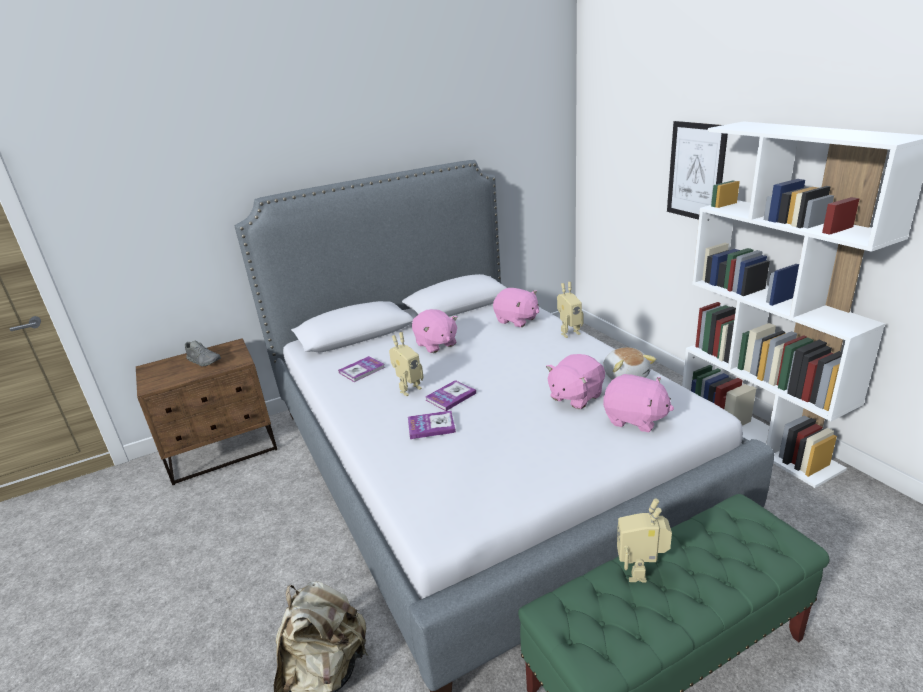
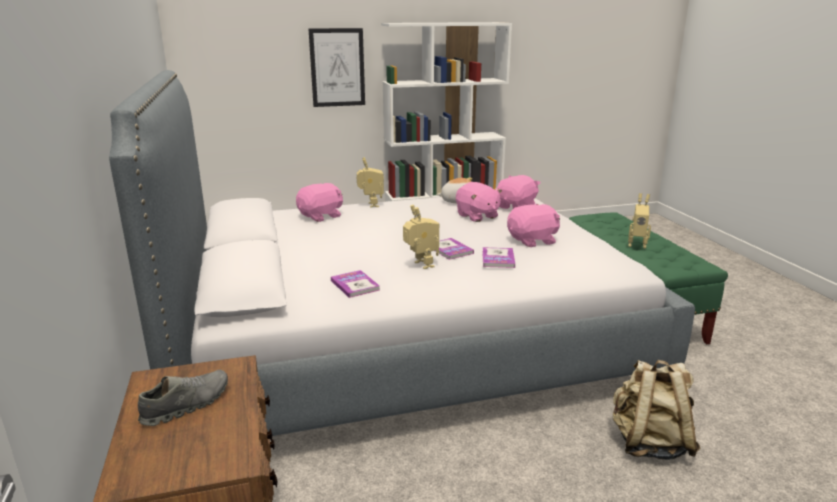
camera: 80 degrees left, 5 degrees down
pink plush toy [412,309,458,353] -> pink plush toy moved to [507,203,560,247]

